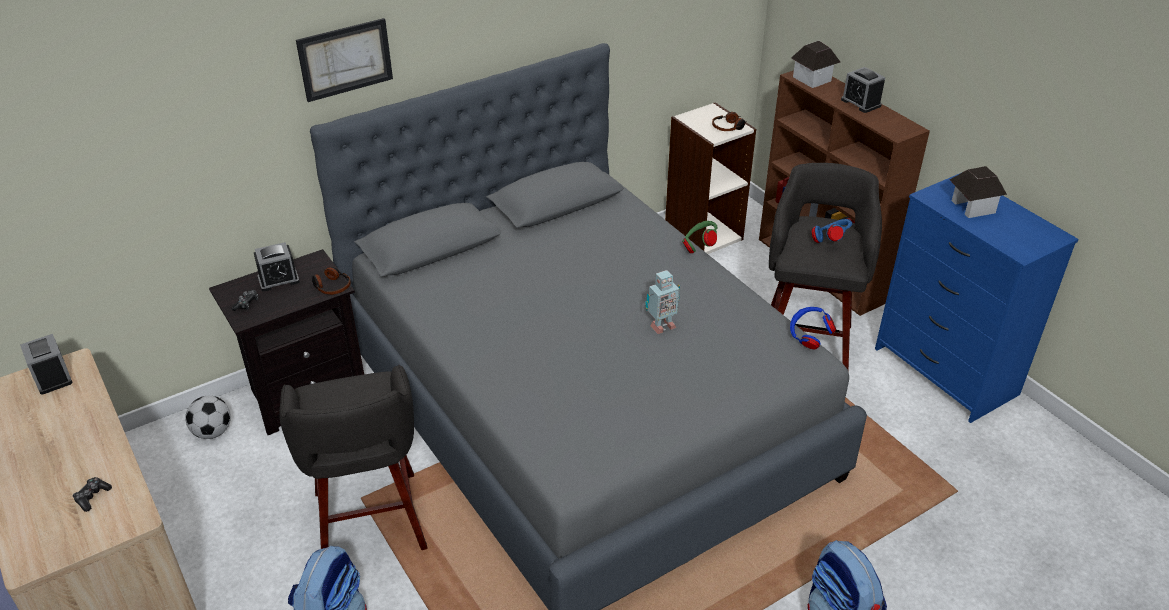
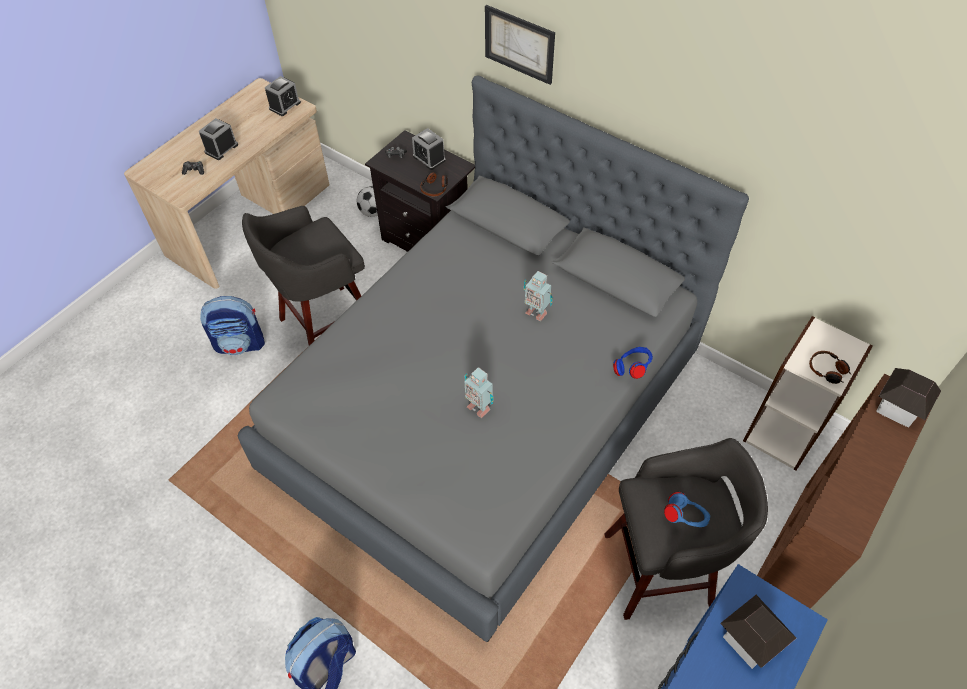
camera: 70 degrees right, 15 degrees up
green headphones [682,221,718,253] -> none
blue headphones [790,307,836,349] -> blue headphones moved to [613,347,653,379]
alarm clock [841,67,885,113] -> alarm clock moved to [199,118,238,160]
none -> toy robot [524,271,553,321]

